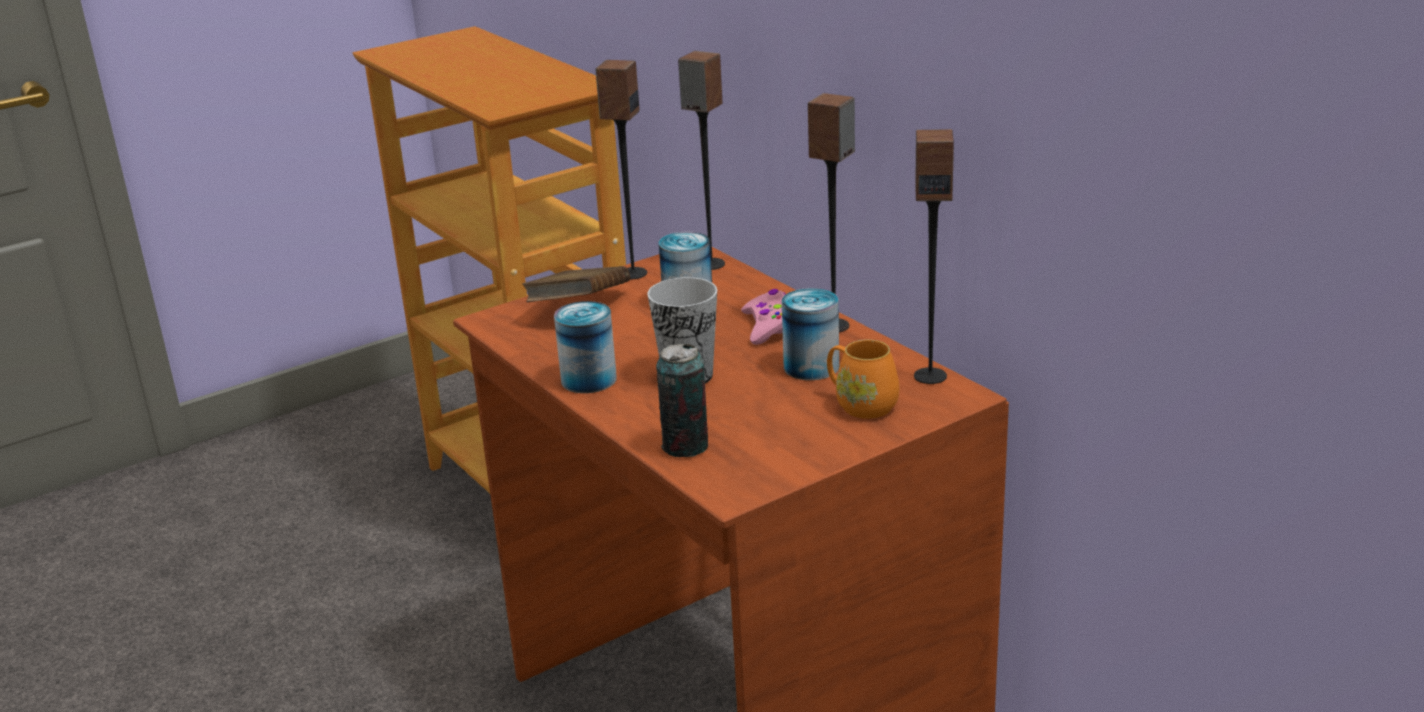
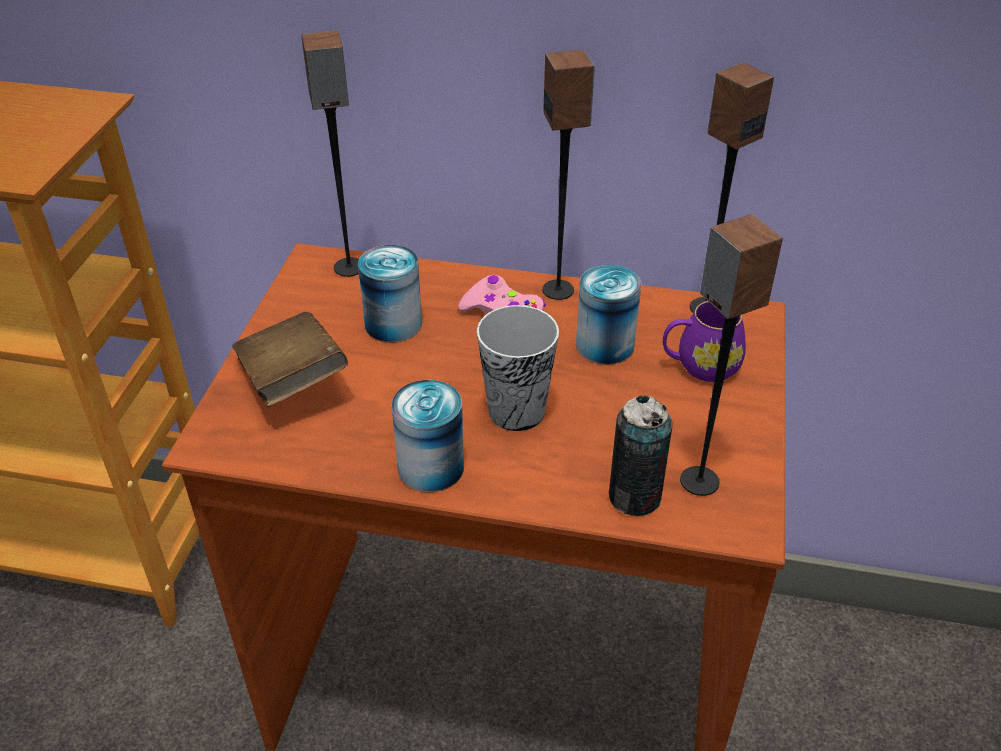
camera: 45 degrees left, 15 degrees up
speaker [595,60,647,279] -> speaker moved to [680,214,783,496]
orange mug [827,340,899,419] -> purple mug [663,301,746,382]

